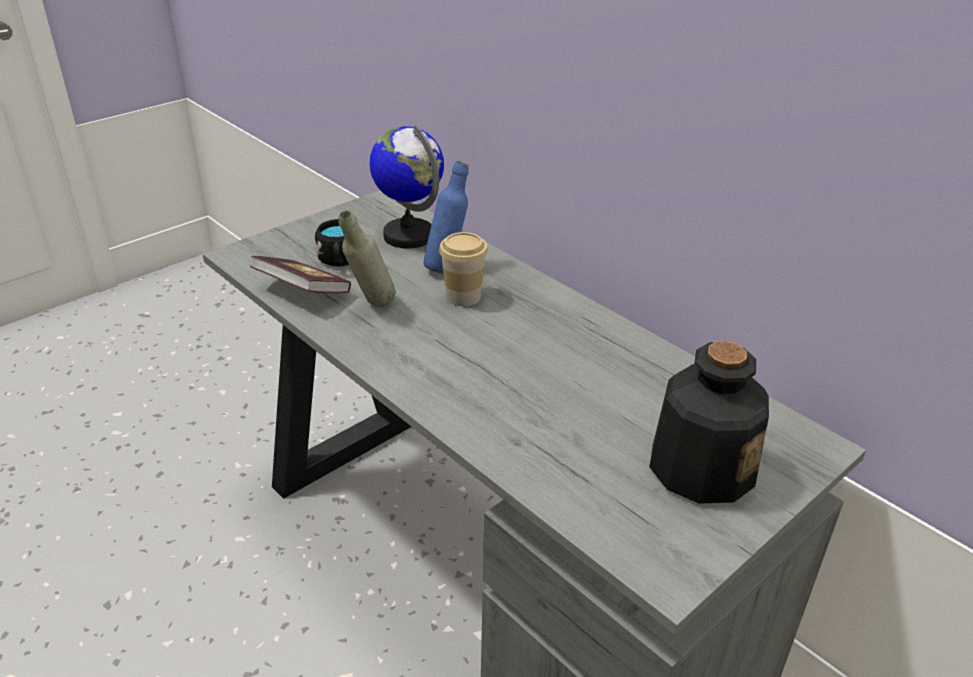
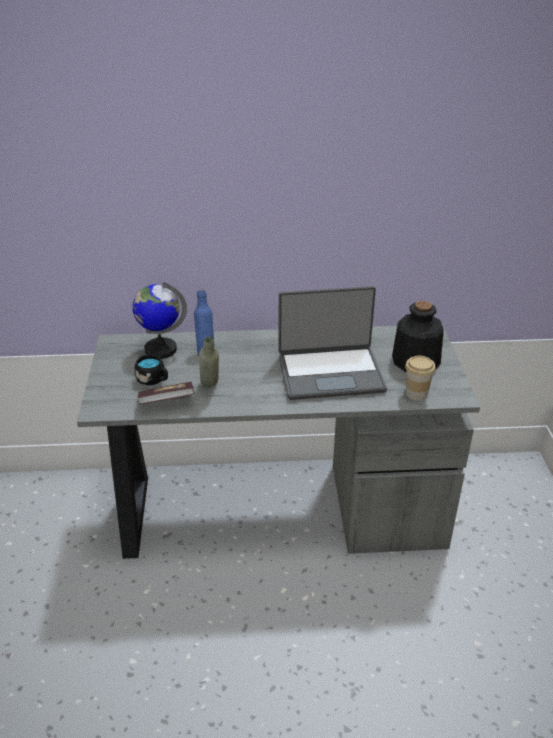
camera: 50 degrees left, 0 degrees up
cup [439,232,488,306] -> cup moved to [405,356,436,401]
none -> laptop [279,286,387,400]

